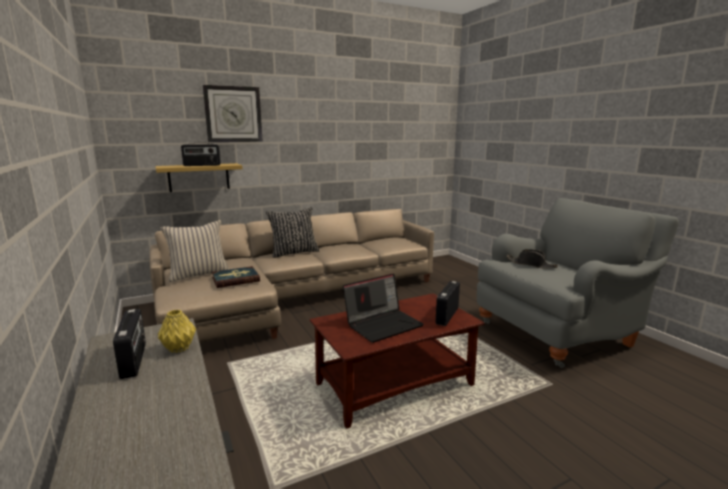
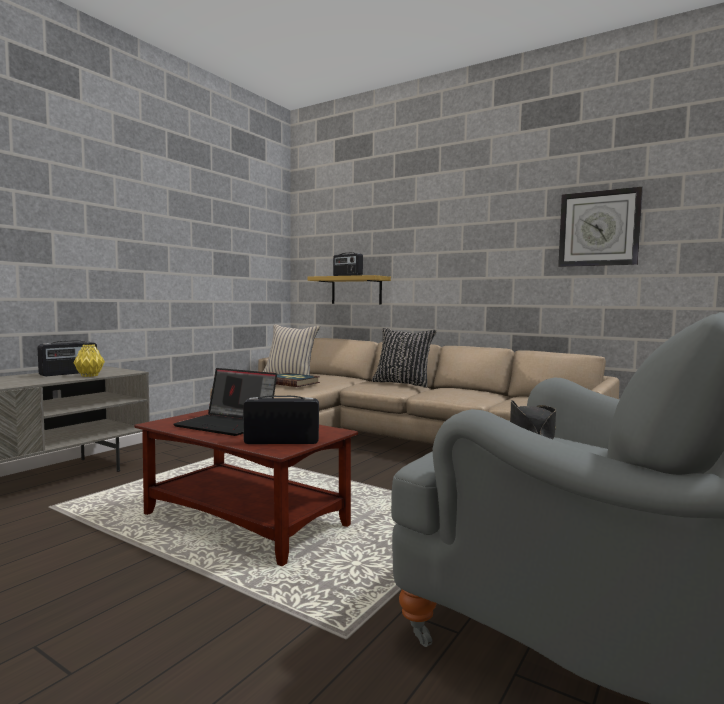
camera: 60 degrees right, 10 degrees down
wall clock [203,85,263,142] -> wall clock moved to [558,187,643,267]

